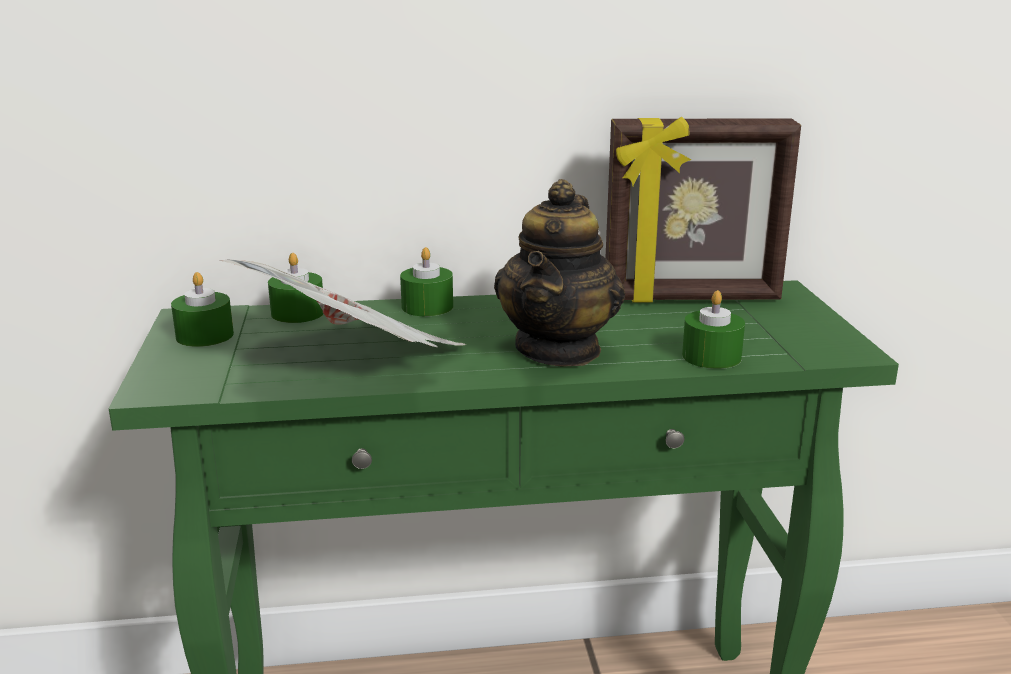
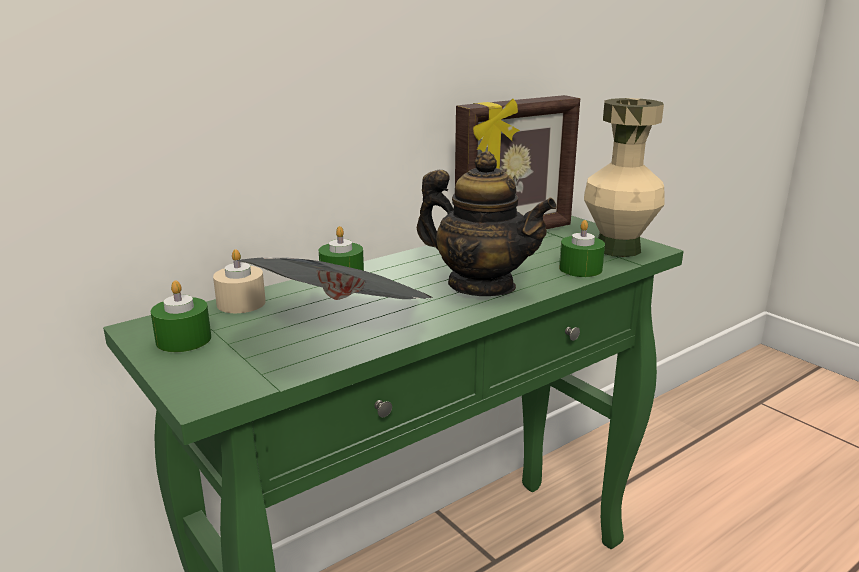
camera: 30 degrees left, 0 degrees up
green candle [268,253,323,323] -> beige candle [213,249,266,313]
teapot [494,179,625,367] -> teapot turned 45 degrees counterclockwise [417,151,557,296]
none -> beige vase [584,98,665,257]

